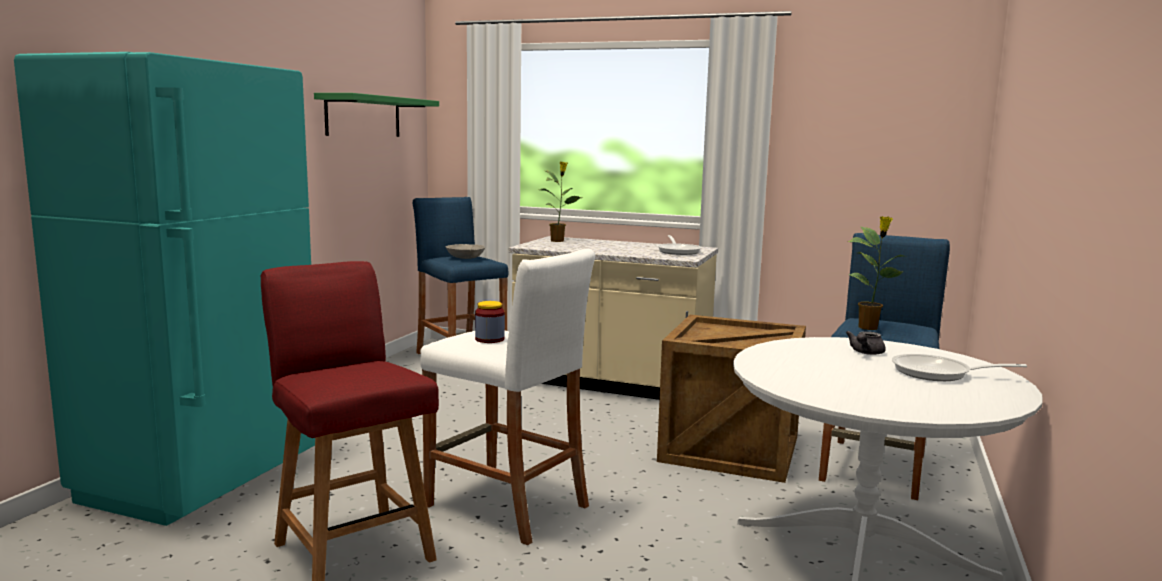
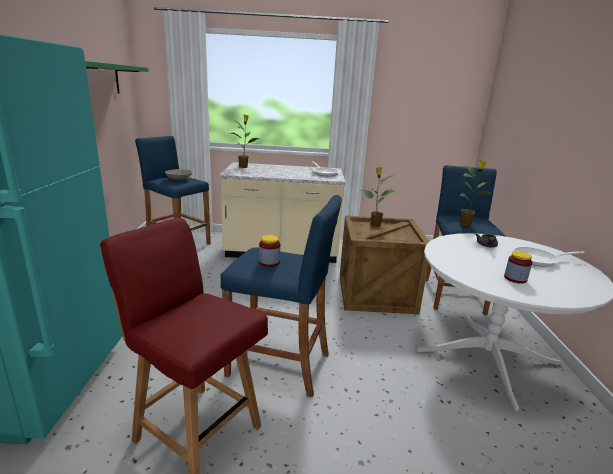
camera: 20 degrees left, 10 degrees up
white stool [420,249,595,545] -> blue stool [220,195,341,397]
none -> potted plant [360,167,397,227]
none -> jar [504,251,532,284]

